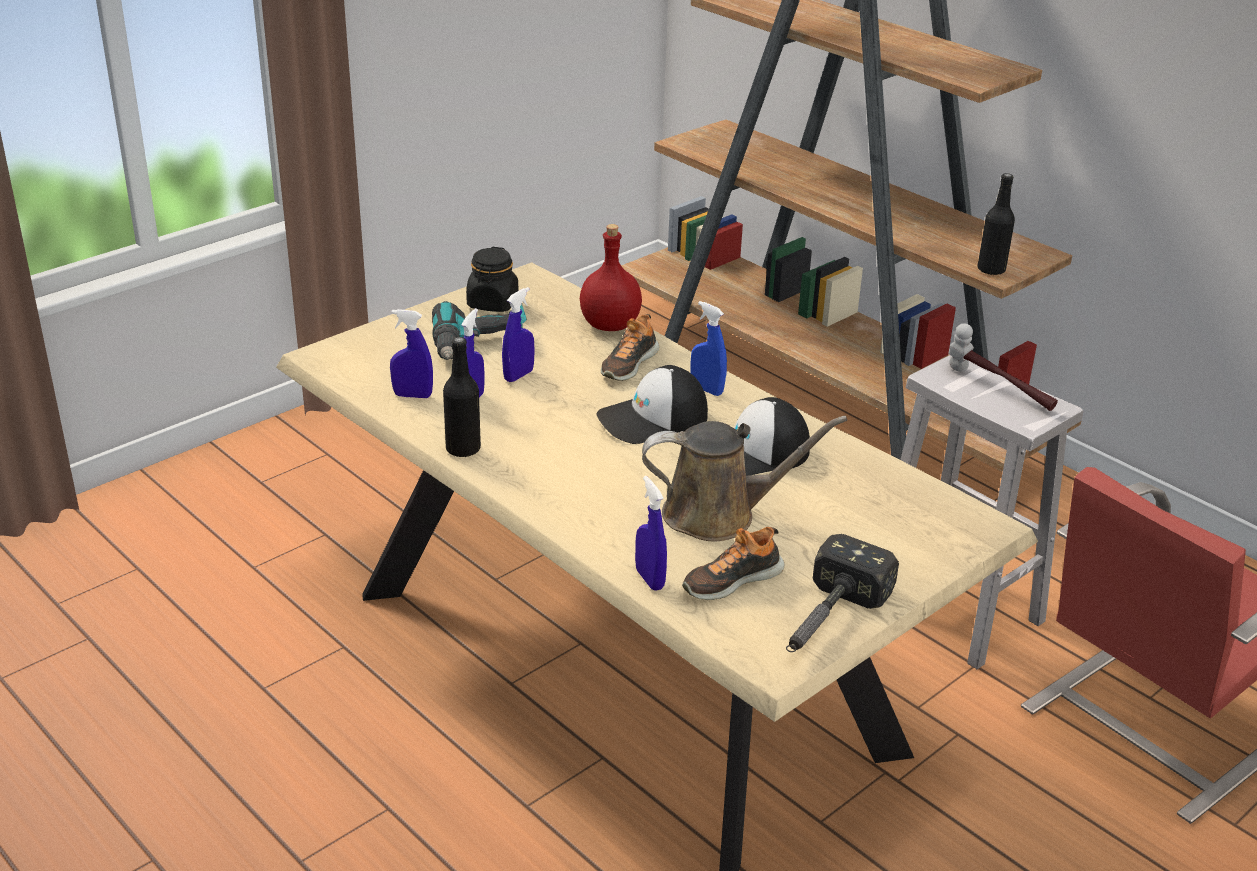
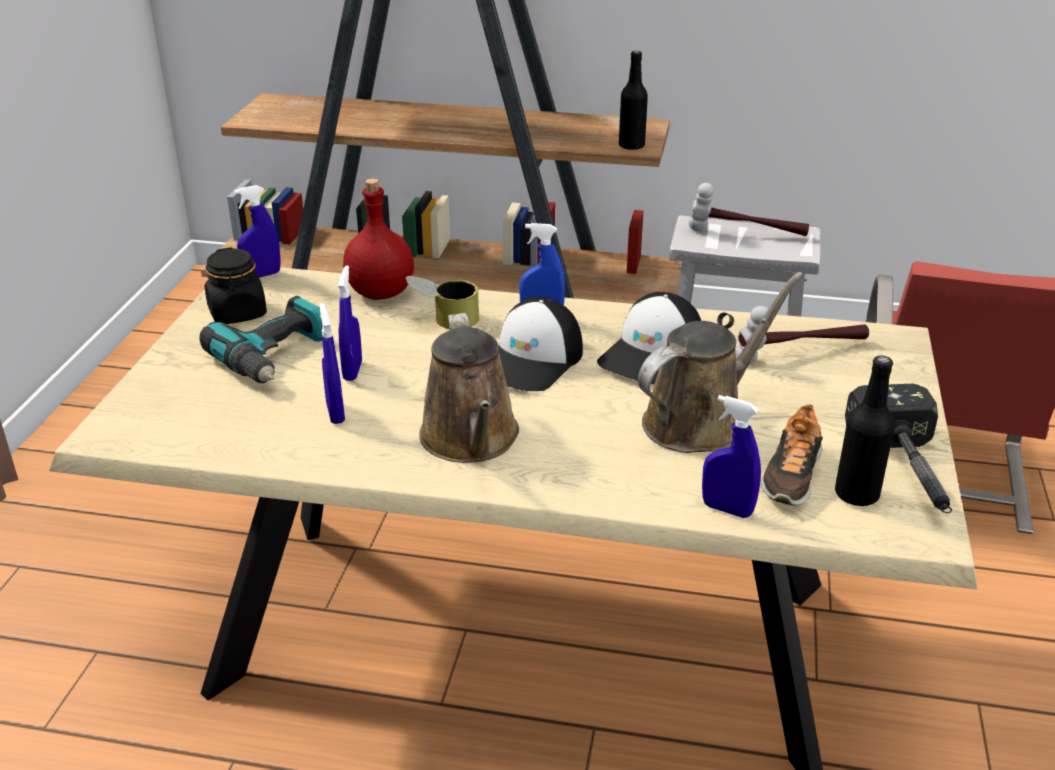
camera: 35 degrees left, 0 degrees up
blue spray bottle [390,309,433,398] -> blue spray bottle moved to [234,185,281,278]
black bottle [443,337,481,457] -> black bottle moved to [835,356,895,506]
shoe [601,314,659,381] -> can [406,276,479,329]
none -> brown watering can [419,313,519,463]
none -> hammer [735,306,869,364]

